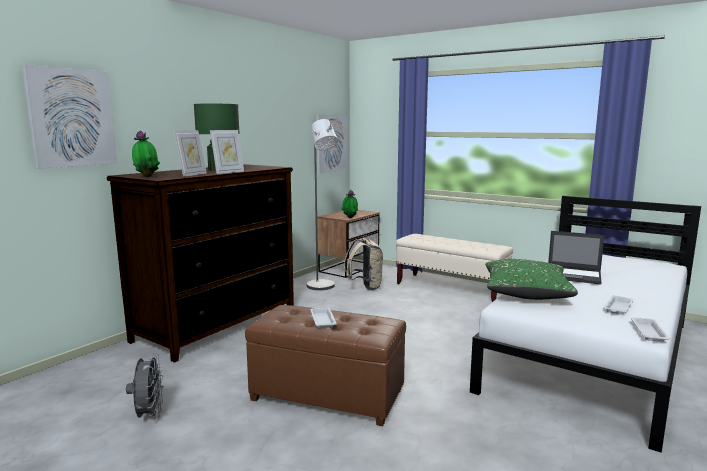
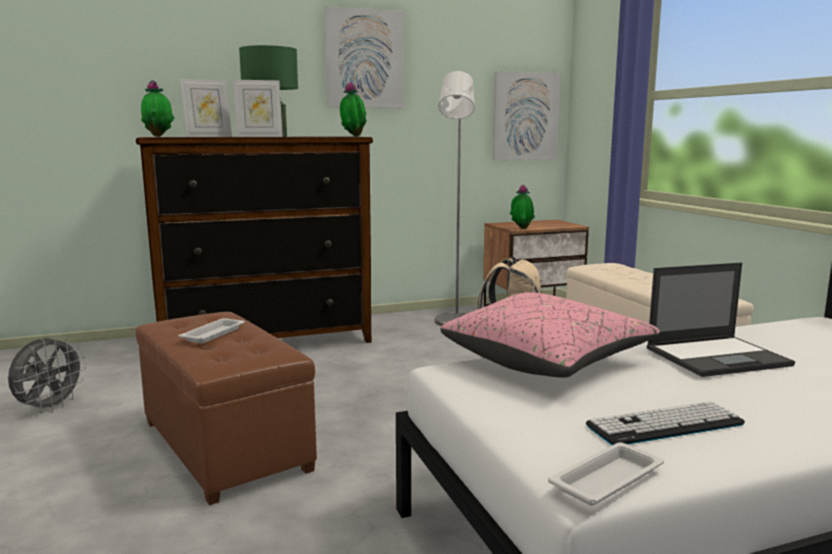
camera: 35 degrees right, 0 degrees up
picture [22,65,117,169] -> picture moved to [324,6,404,108]
green pillow [486,259,578,300] -> pink pillow [441,292,660,378]
laptop [548,231,605,285] -> laptop turned 75 degrees counterclockwise [646,262,795,377]
white tray [603,295,634,315] -> keyboard [586,401,745,445]
none -> potted plant [340,82,367,137]

